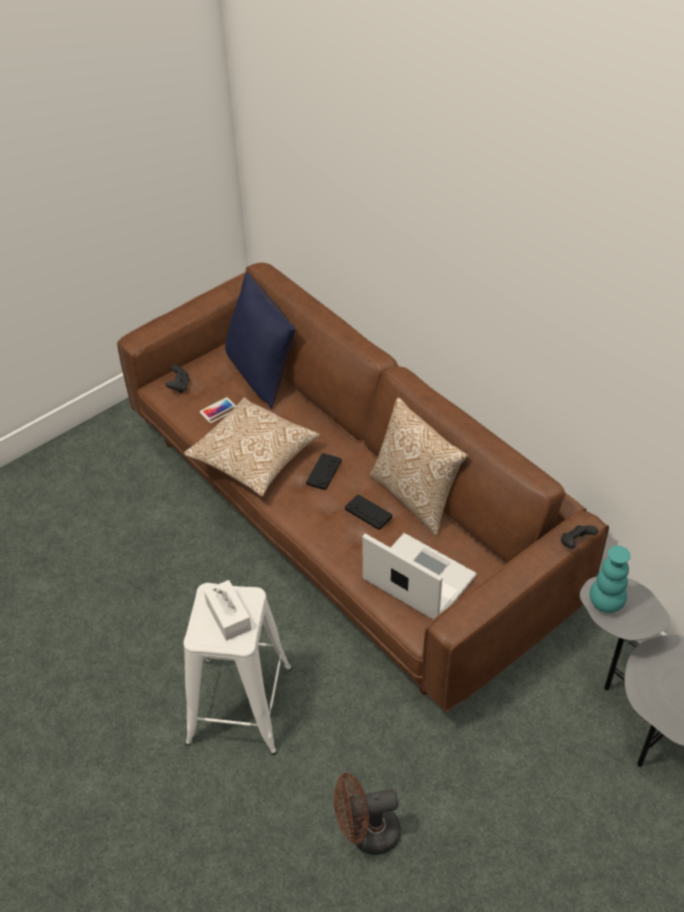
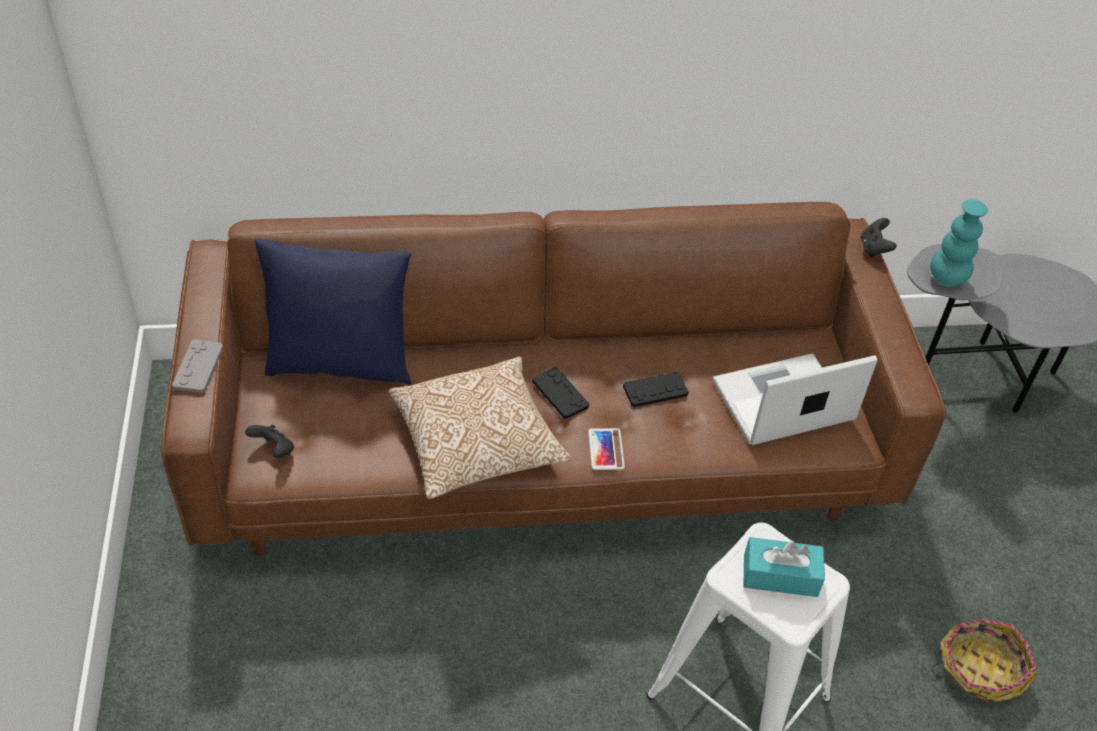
camera: 60 degrees left, 0 degrees up
phone [200,397,236,423] -> phone moved to [588,428,625,470]
white tissue box [204,580,251,641] -> turquoise tissue box [743,537,825,597]
brown fan [334,773,401,855] -> basket [932,619,1037,702]
pillow [370,398,468,536] -> none
none -> grey game controller [172,339,224,393]

